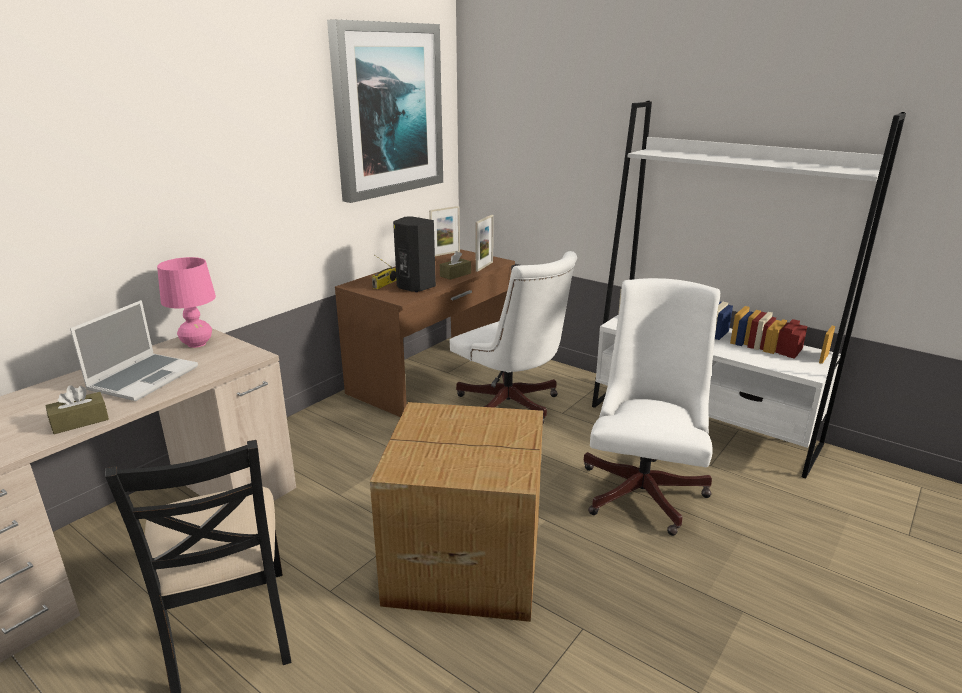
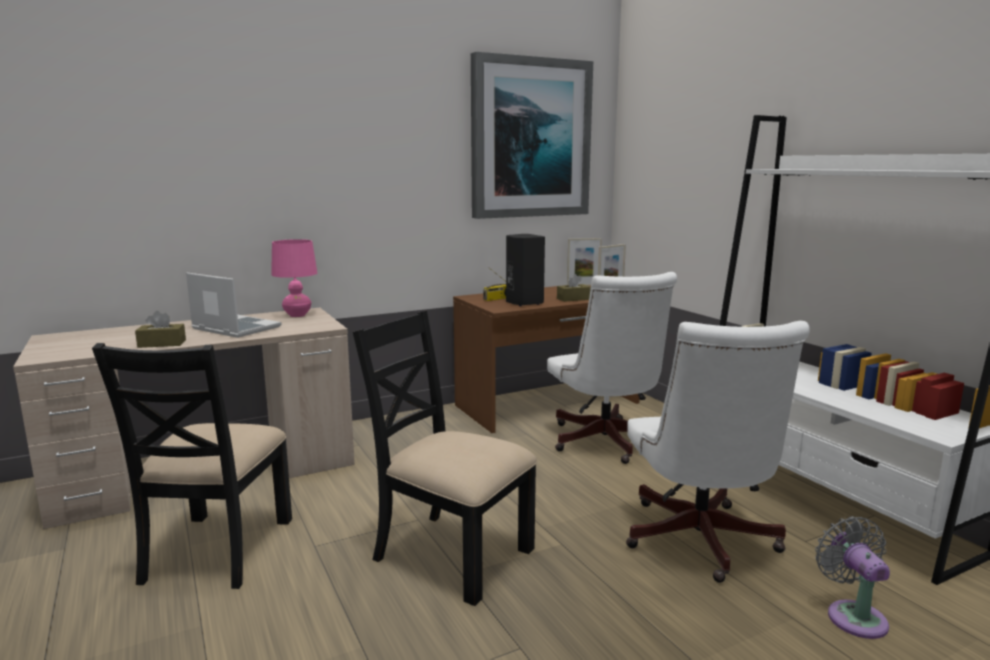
camera: 25 degrees right, 10 degrees down
laptop [70,300,198,401] -> laptop turned 105 degrees counterclockwise [186,273,282,338]
cardboard box [370,402,543,622] -> black chair [353,310,537,606]
white office chair [583,278,720,536] -> white office chair turned 135 degrees clockwise [626,321,810,583]
none -> grey fan [815,516,890,639]

